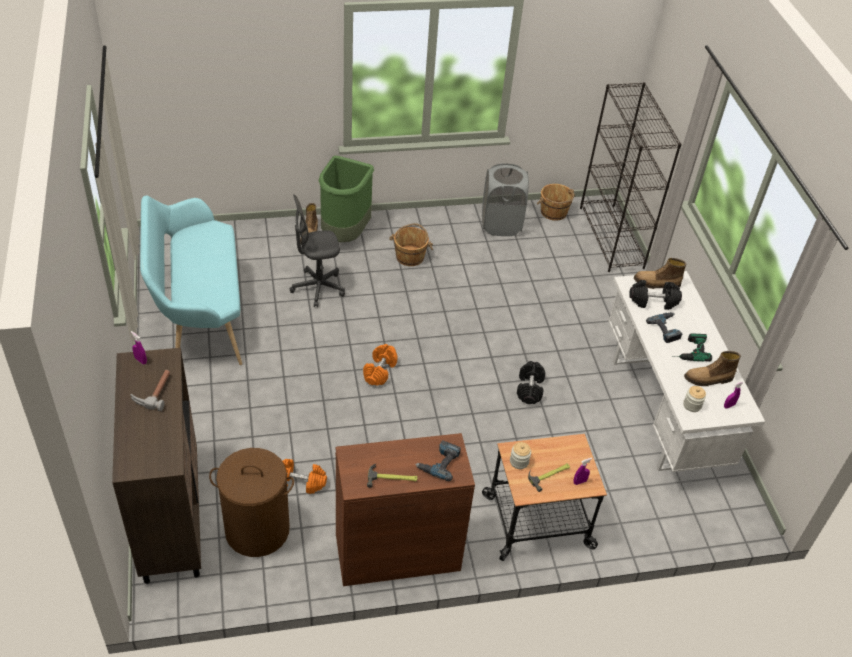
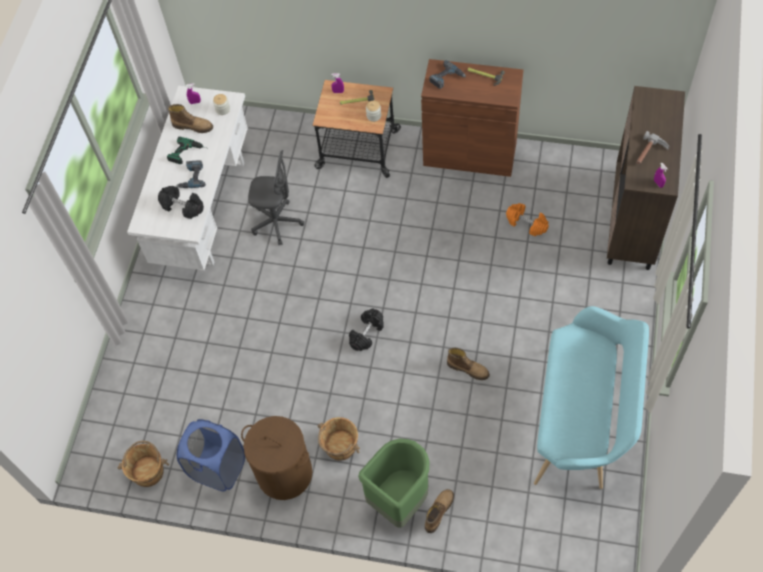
camera: 150 degrees left, 15 degrees up
brown laundry basket [209,448,294,557] -> brown laundry basket moved to [241,416,312,500]
grey office chair [290,194,345,307] -> grey office chair moved to [248,150,304,245]
orange dumbbell [363,344,398,386] -> none
grey laundry basket [482,163,529,236] -> blue laundry basket [177,419,245,492]
black dumbbell [517,361,545,404] -> black dumbbell moved to [349,309,384,351]
black bookcase [580,82,682,272] -> none
boot [634,258,686,289] -> boot moved to [447,348,490,380]

